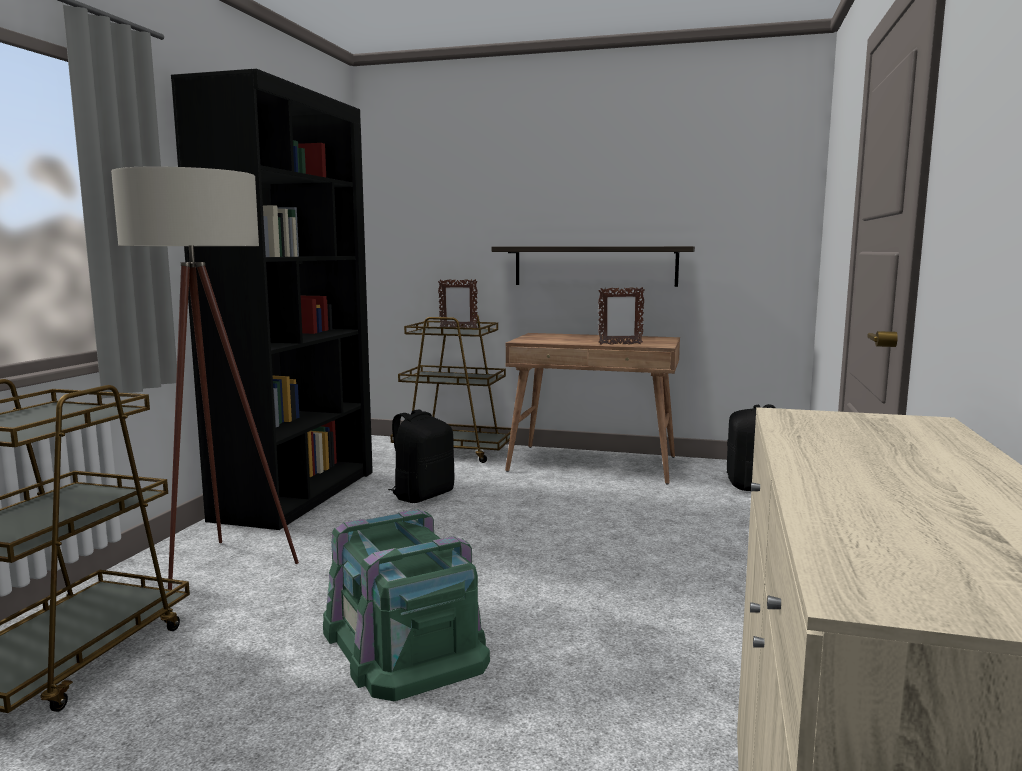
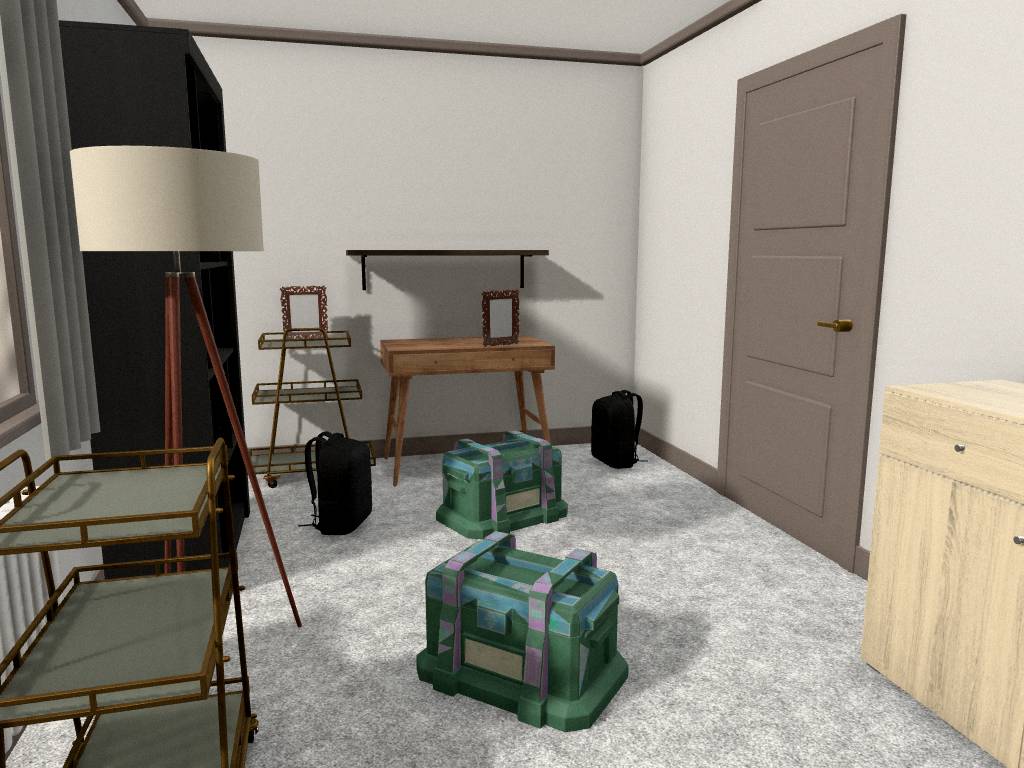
camera: 30 degrees left, 0 degrees up
none -> green storage box [436,430,568,539]

